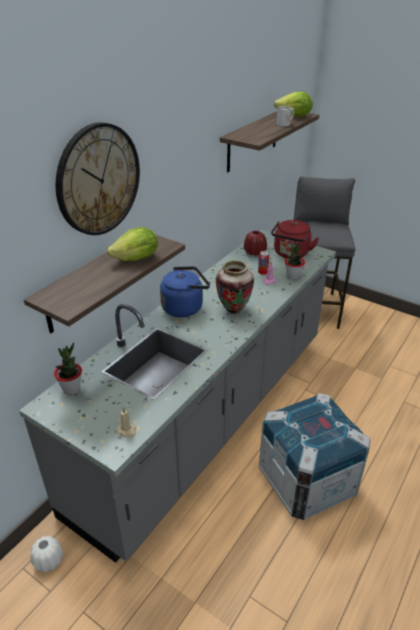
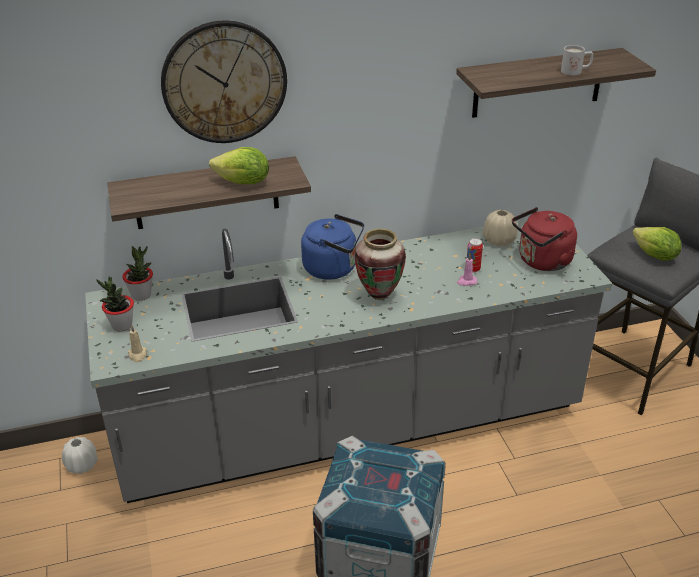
camera: 40 degrees right, 0 degrees up
red vase [244,231,267,256] -> beige vase [483,210,518,246]
lettuce [274,91,313,117] -> lettuce moved to [633,227,681,261]
potted plant [285,242,305,280] -> potted plant moved to [96,277,134,332]

